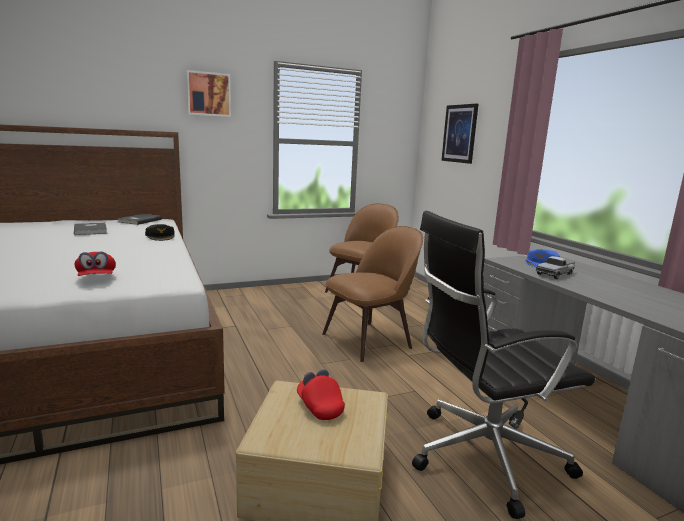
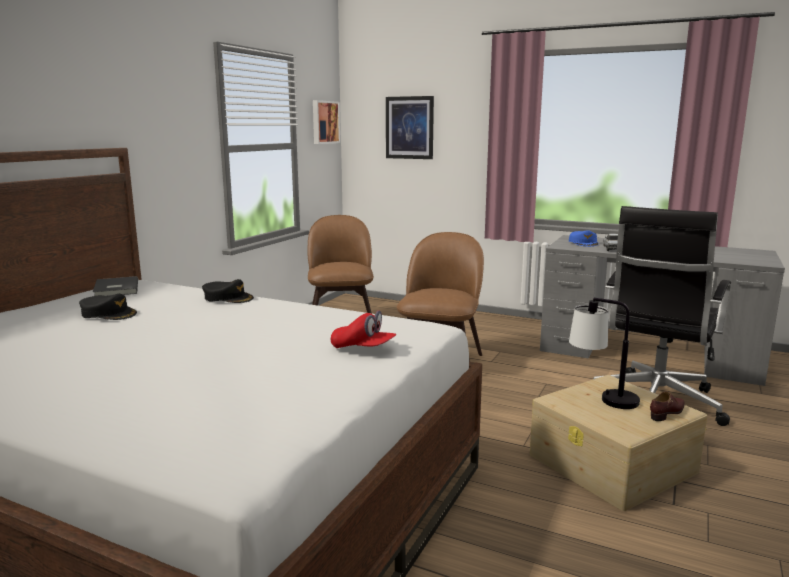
camera: 40 degrees left, 0 degrees up
grey book [74,222,107,235] -> black cap [79,294,137,320]
picture [186,70,231,117] -> picture moved to [313,100,340,144]
red cap [297,369,345,420] -> table lamp [569,298,640,409]
none -> brown shoe [650,391,685,421]

